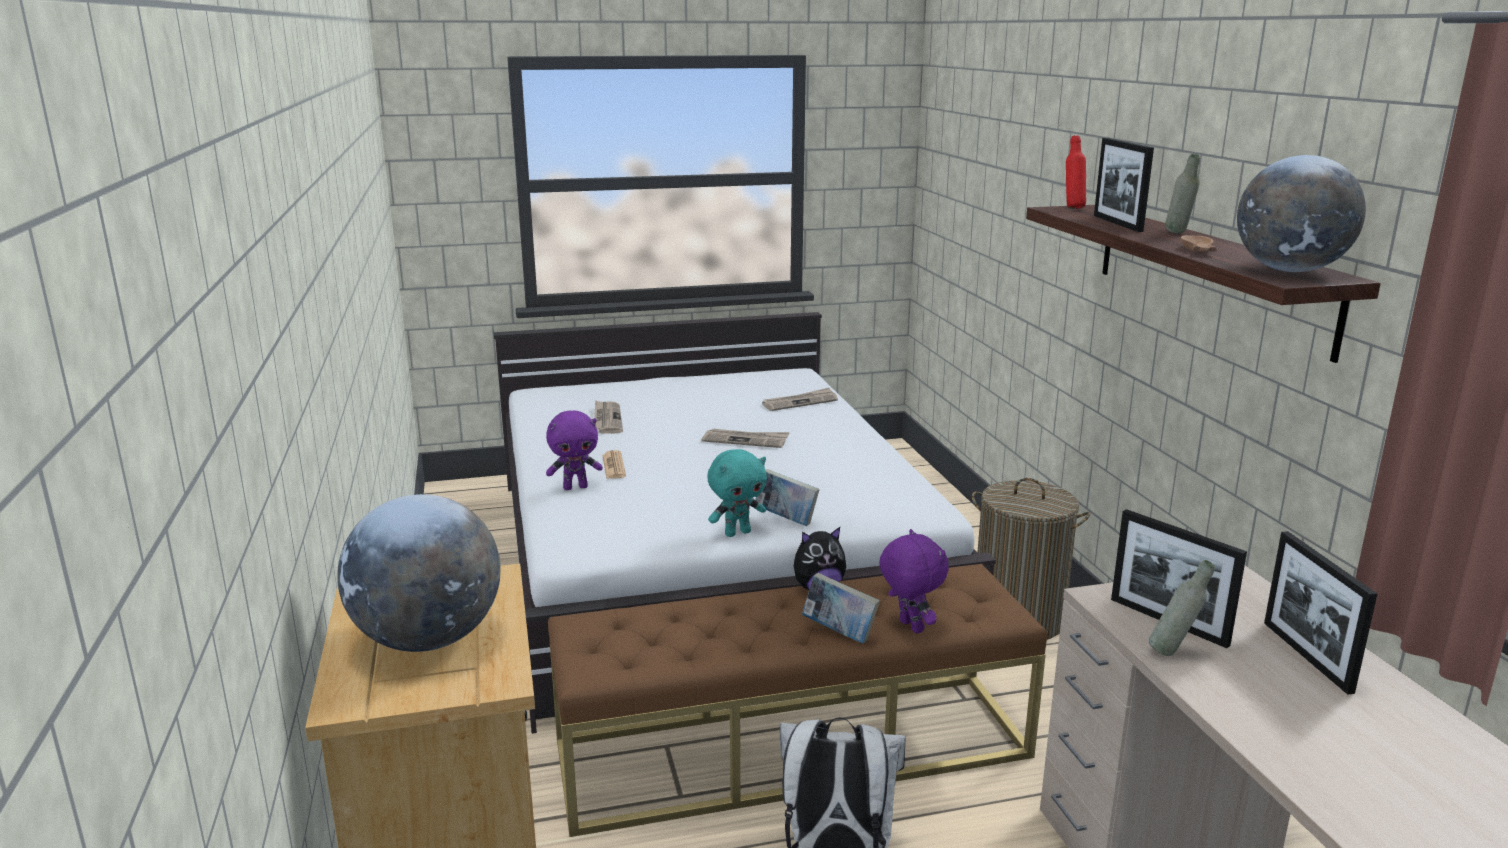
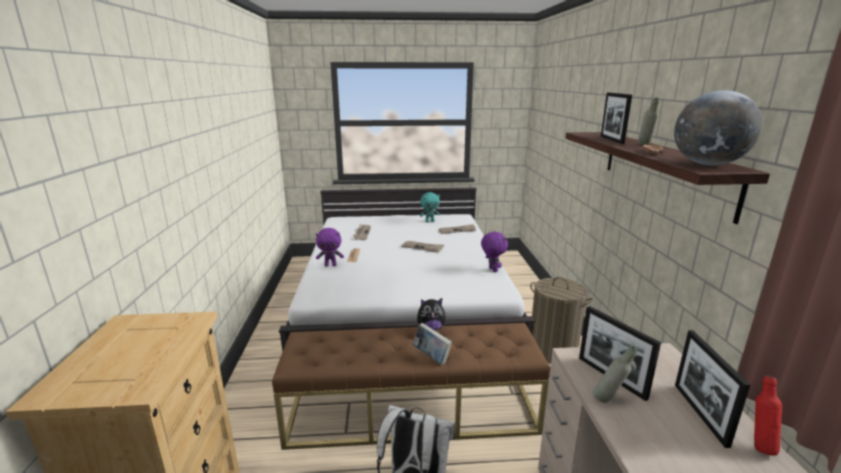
camera: 10 degrees right, 0 degrees up
globe [337,494,500,652] -> none
turquoise plush toy [707,449,767,537] -> turquoise plush toy moved to [420,192,440,222]
book [755,469,819,526] -> none
purple plush toy [879,529,949,633] -> purple plush toy moved to [481,231,508,272]
red bottle [1066,135,1086,209] -> red bottle moved to [754,375,782,456]

